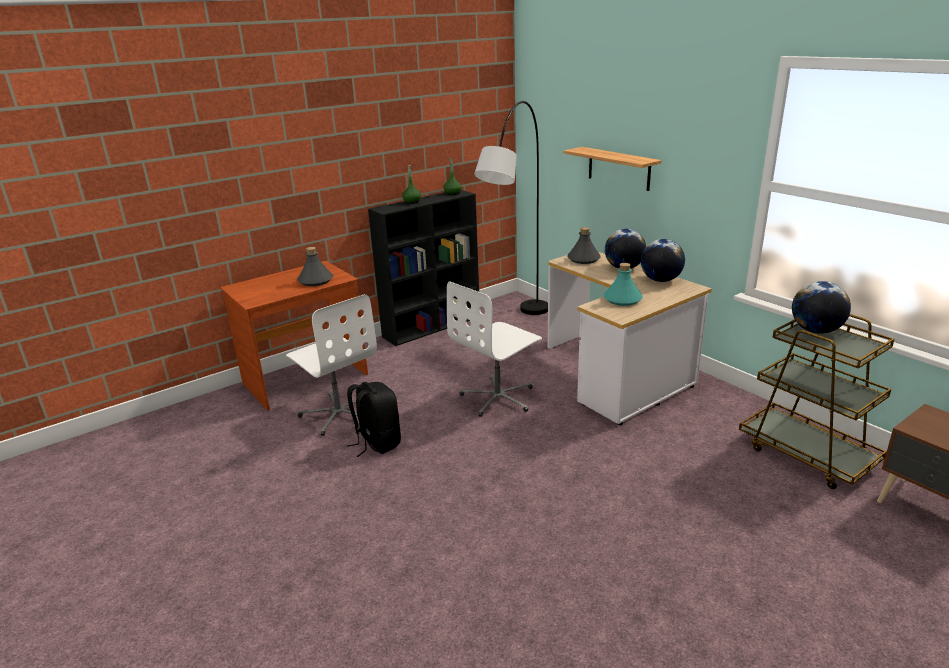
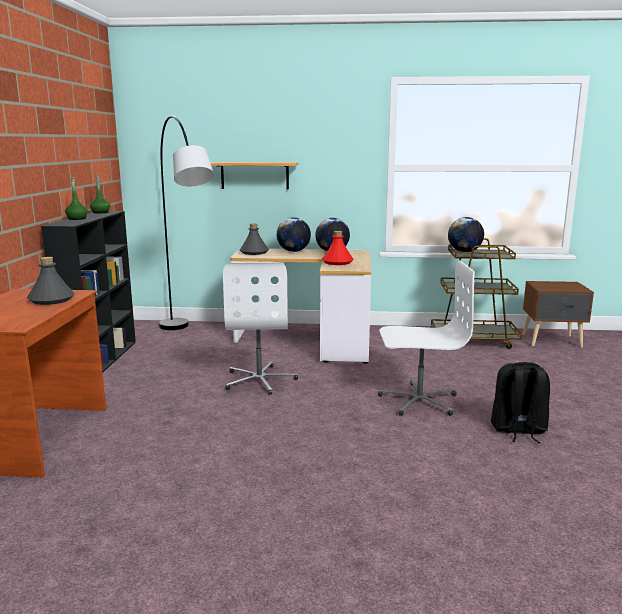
camera: 50 degrees left, 10 degrees down
white office chair [286,294,377,436] -> white office chair moved to [378,261,475,416]
black backpack [347,382,401,457] -> black backpack moved to [491,362,550,443]
turquoise bottle [604,263,643,306] -> red bottle [322,231,354,265]

